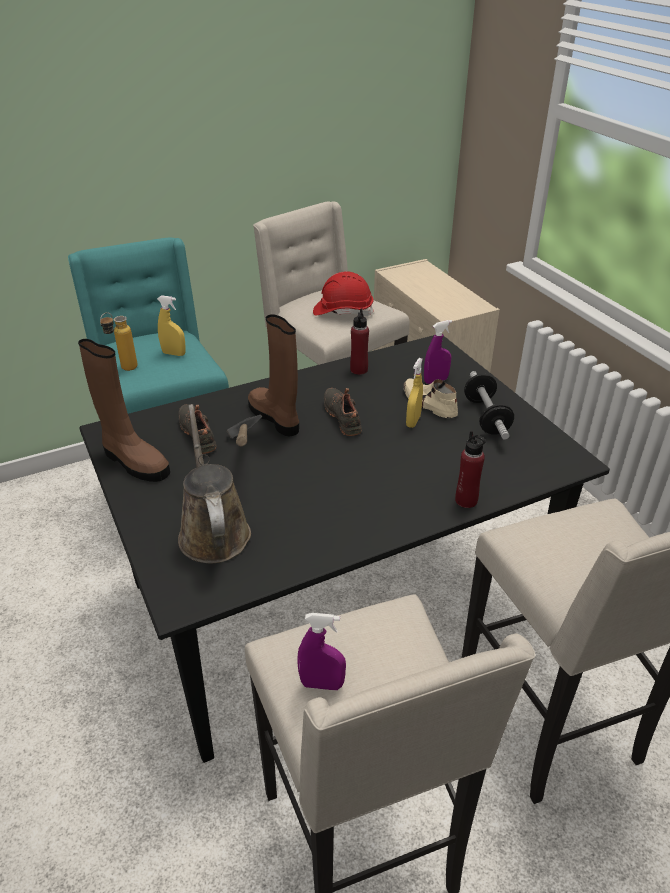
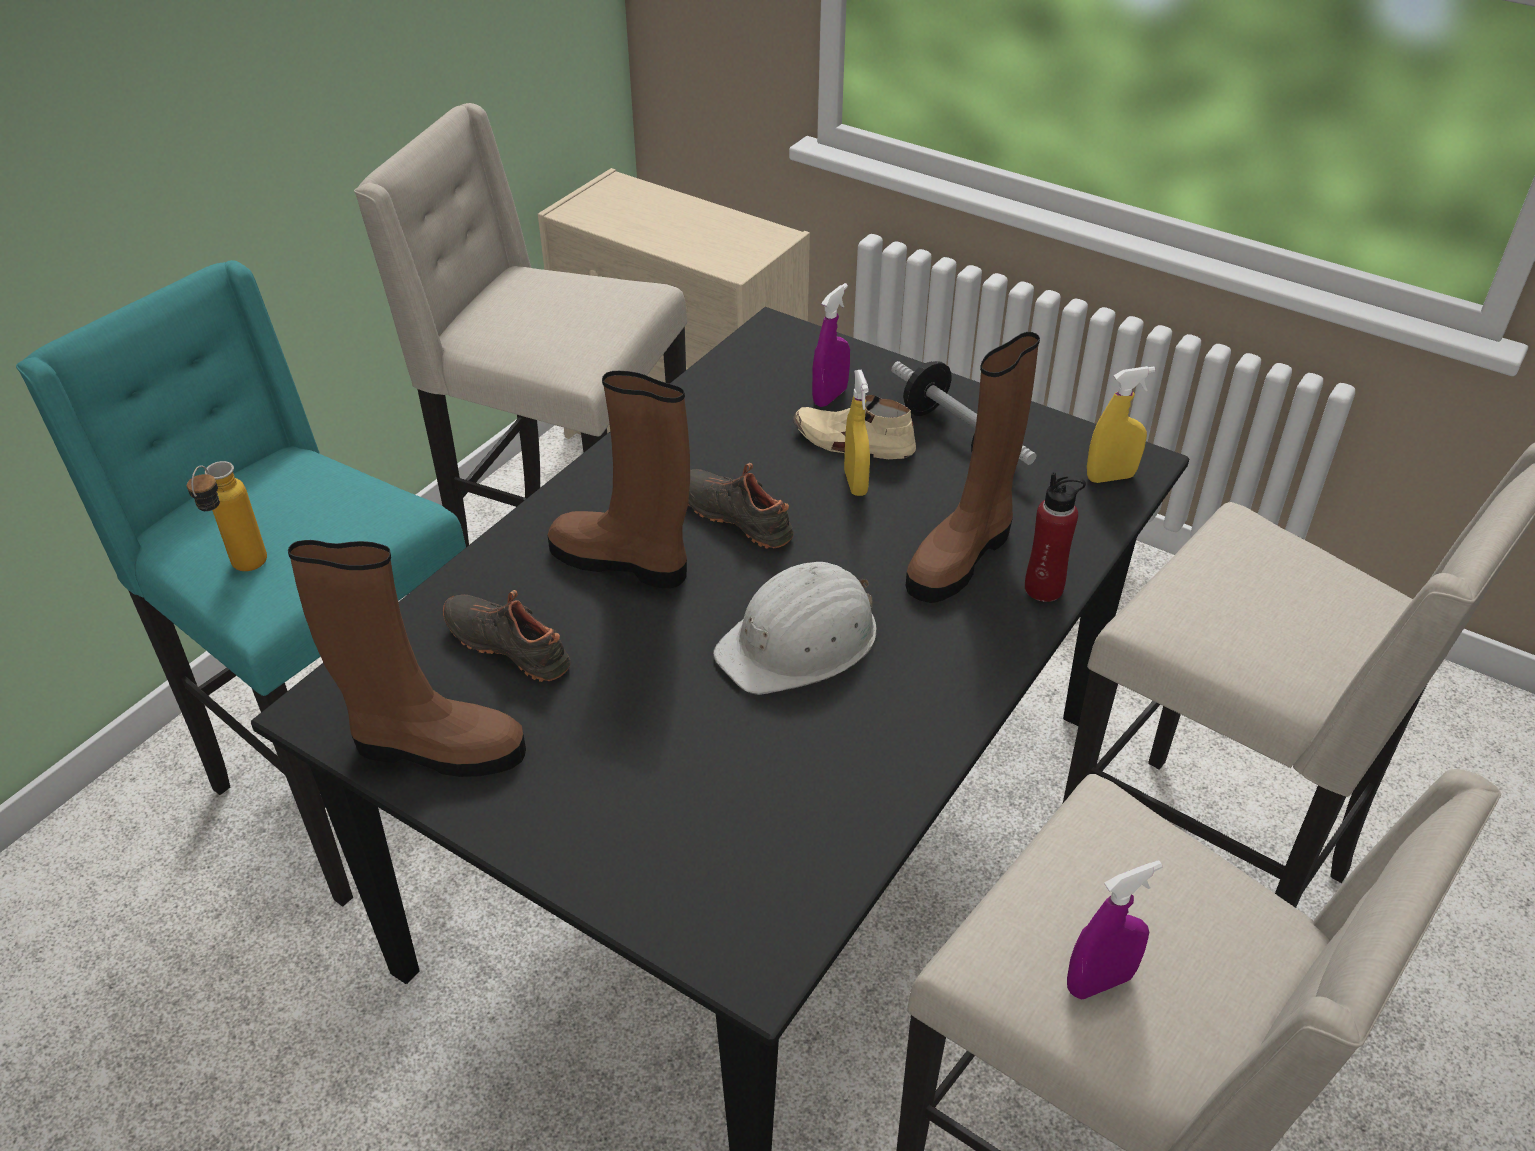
camera: 30 degrees left, 5 degrees up
yellow spray bottle [157,295,186,356] -> yellow spray bottle moved to [1087,366,1155,483]
brown watering can [178,404,251,563] -> none
hammer [227,415,262,446] -> none
red hard hat [313,271,374,316] -> none
red bottle [350,309,369,375] -> none
none -> white hard hat [713,562,877,695]
none -> brown boot [906,332,1040,603]

